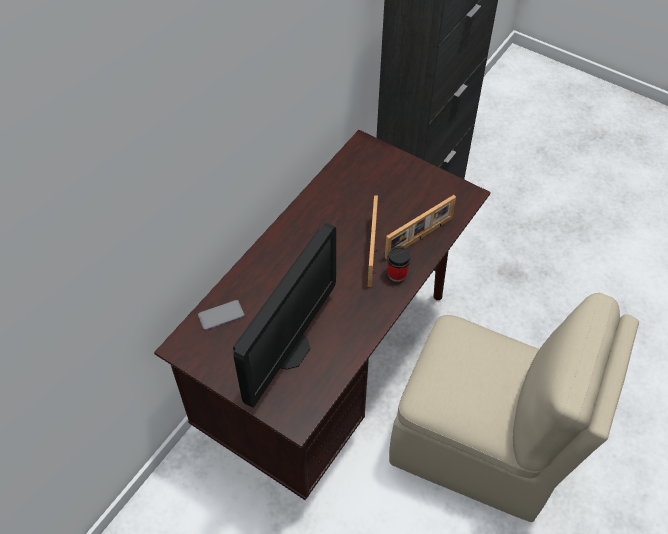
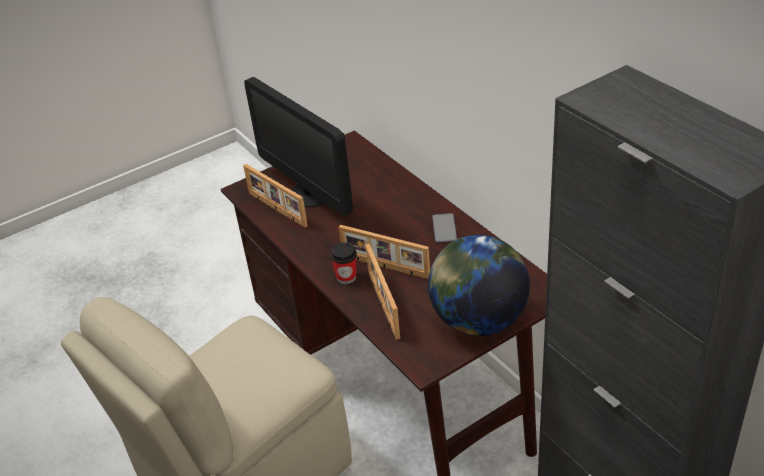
camera: 115 degrees right, 15 degrees down
phone [198,300,244,330] -> phone moved to [432,213,457,243]
none -> picture frame [243,164,308,228]
none -> globe [428,235,530,336]

